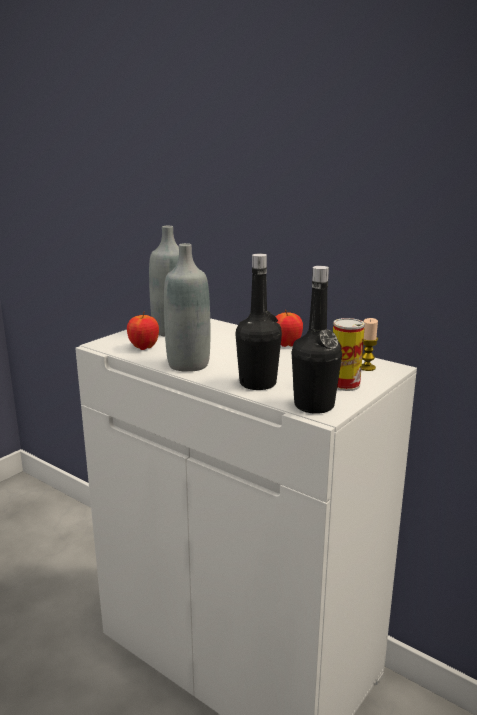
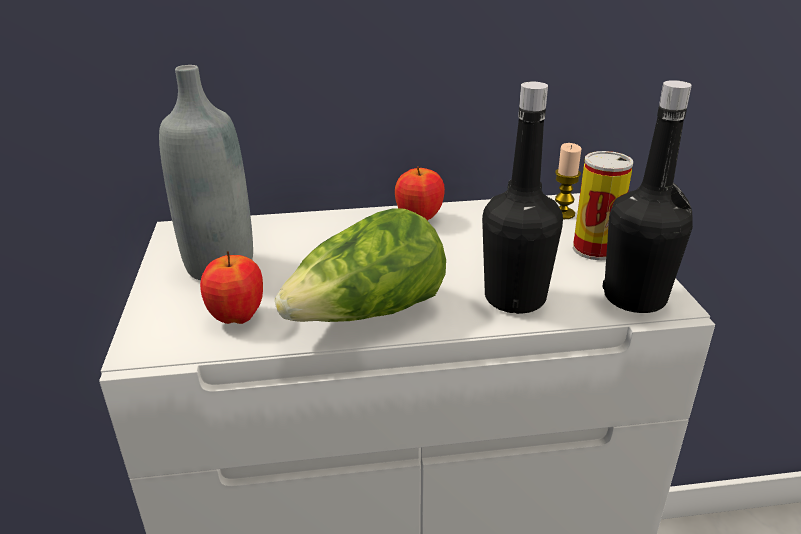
camera: 45 degrees left, 10 degrees up
grey bottle [164,243,210,372] -> lettuce [275,208,446,322]

